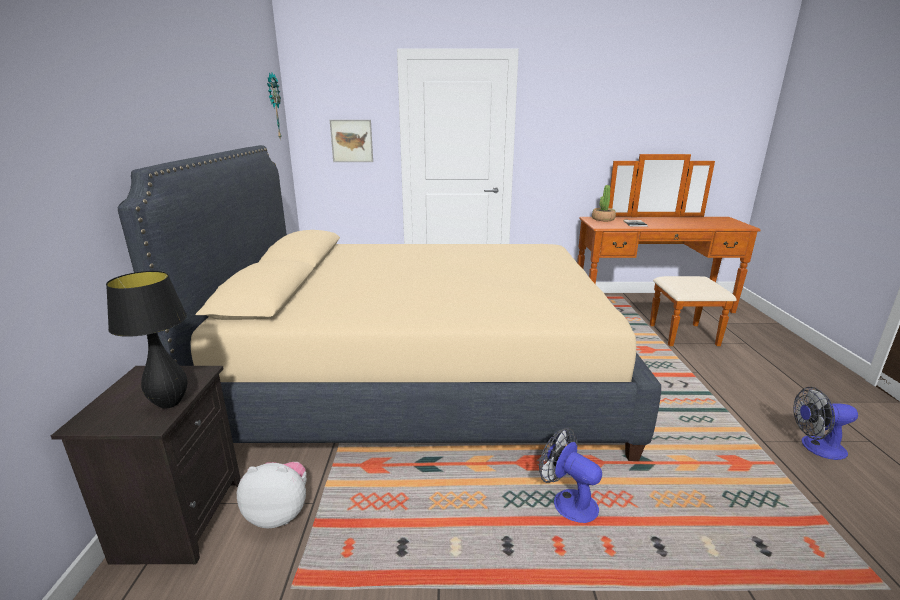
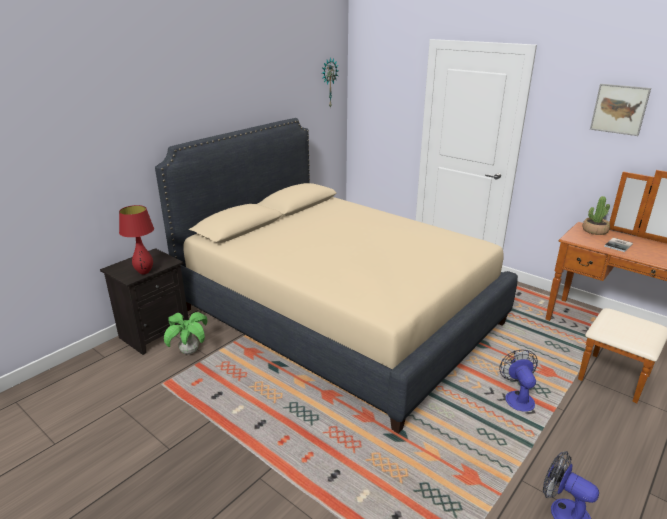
camera: 40 degrees right, 5 degrees up
black table lamp [106,271,187,409] -> red table lamp [119,205,154,274]
plush toy [237,462,307,528] -> potted plant [164,312,208,354]
picture [330,120,373,162] -> picture moved to [590,84,651,136]
fan [539,428,602,523] -> fan moved to [499,350,538,412]

